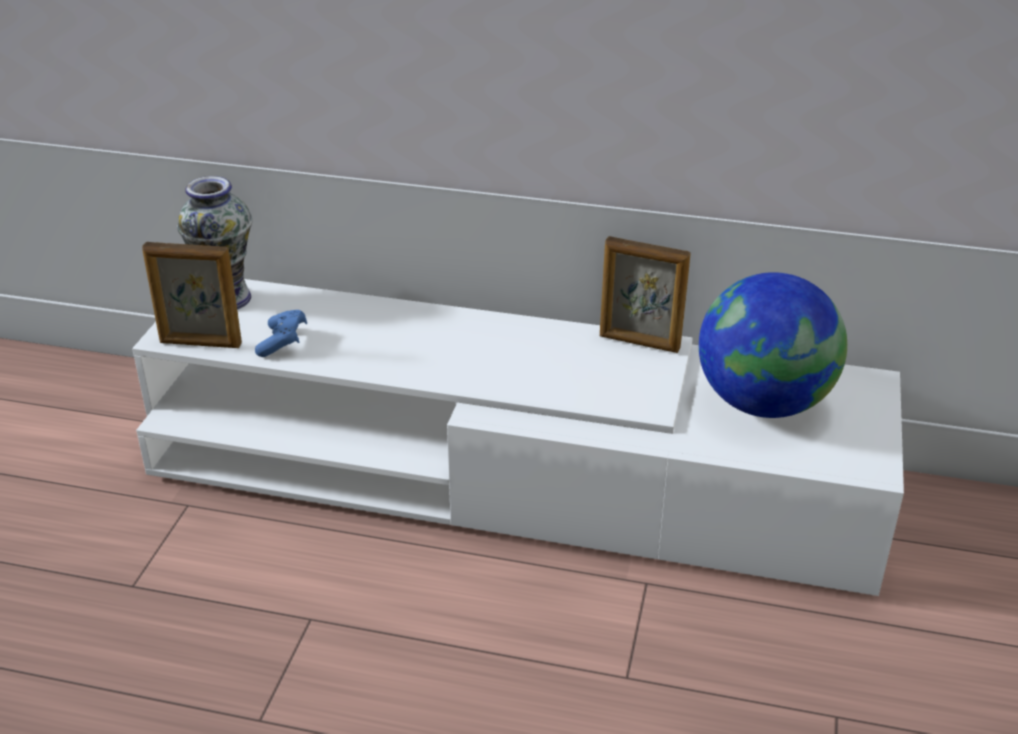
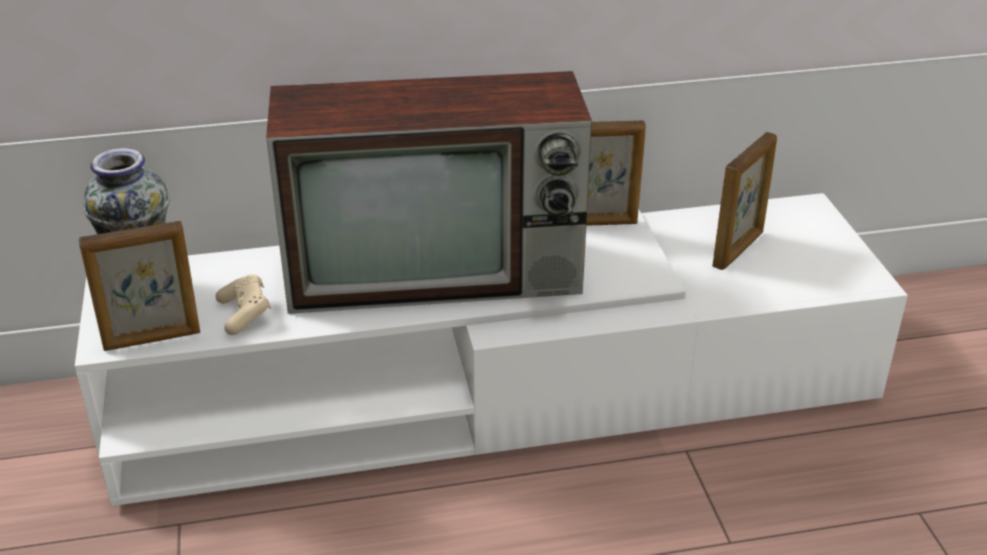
camera: 25 degrees left, 0 degrees up
blue game controller [255,310,307,357] -> beige game controller [216,274,271,335]
globe [699,272,847,418] -> picture frame [713,132,777,270]
none -> television [266,71,592,314]

